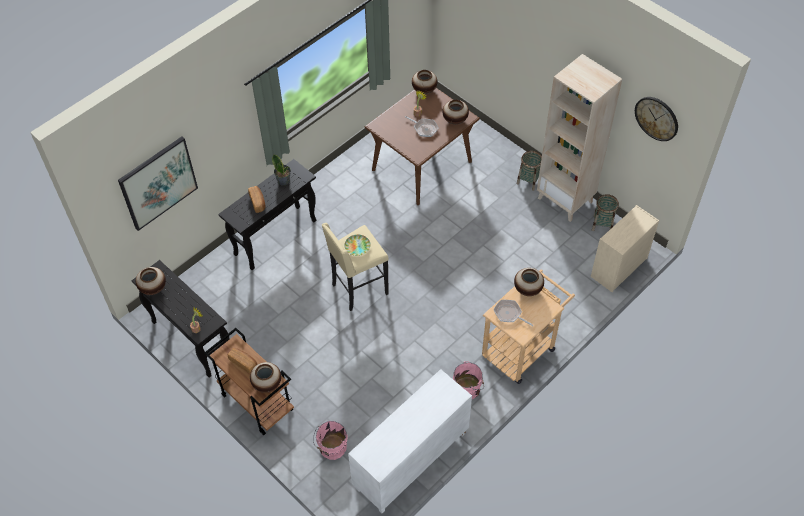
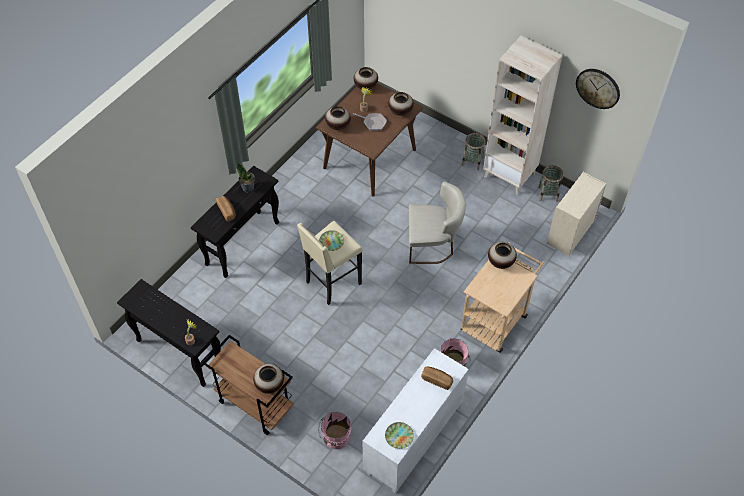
camera: 10 degrees left, 0 degrees up
picture [118,137,198,231] -> none
vase [136,267,166,295] -> vase moved to [325,106,351,130]
bread [228,348,257,373] -> bread moved to [421,366,453,390]
frying pan [493,300,533,326] -> none
none -> plate [385,422,414,449]
none -> beige chair [409,182,467,264]

